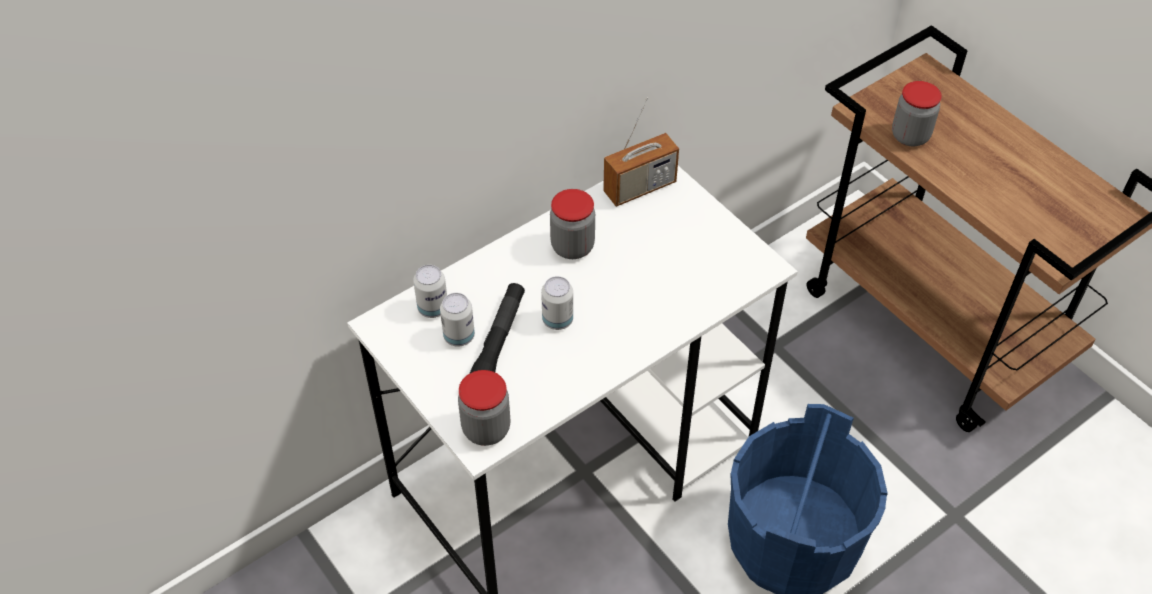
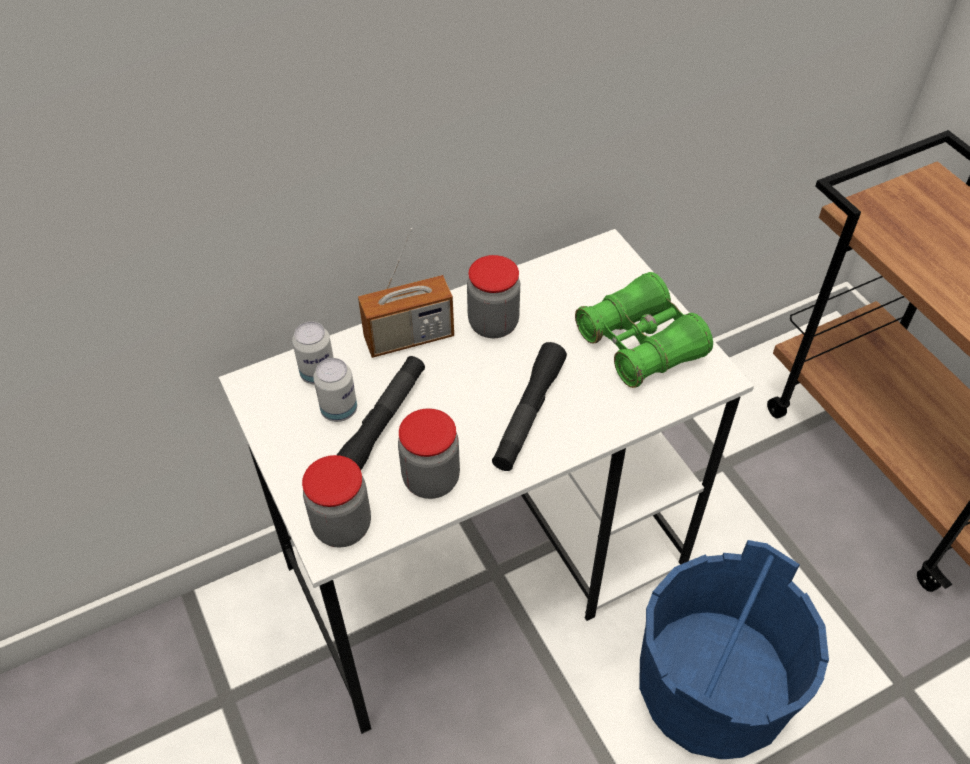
camera: 10 degrees right, 0 degrees up
can [541,276,573,330] -> none
radio [603,97,679,207] -> radio moved to [358,228,454,358]
jar [892,81,942,146] -> jar moved to [398,408,460,499]
none -> black flashlight [492,342,567,471]
none -> green binoculars [575,272,713,388]

